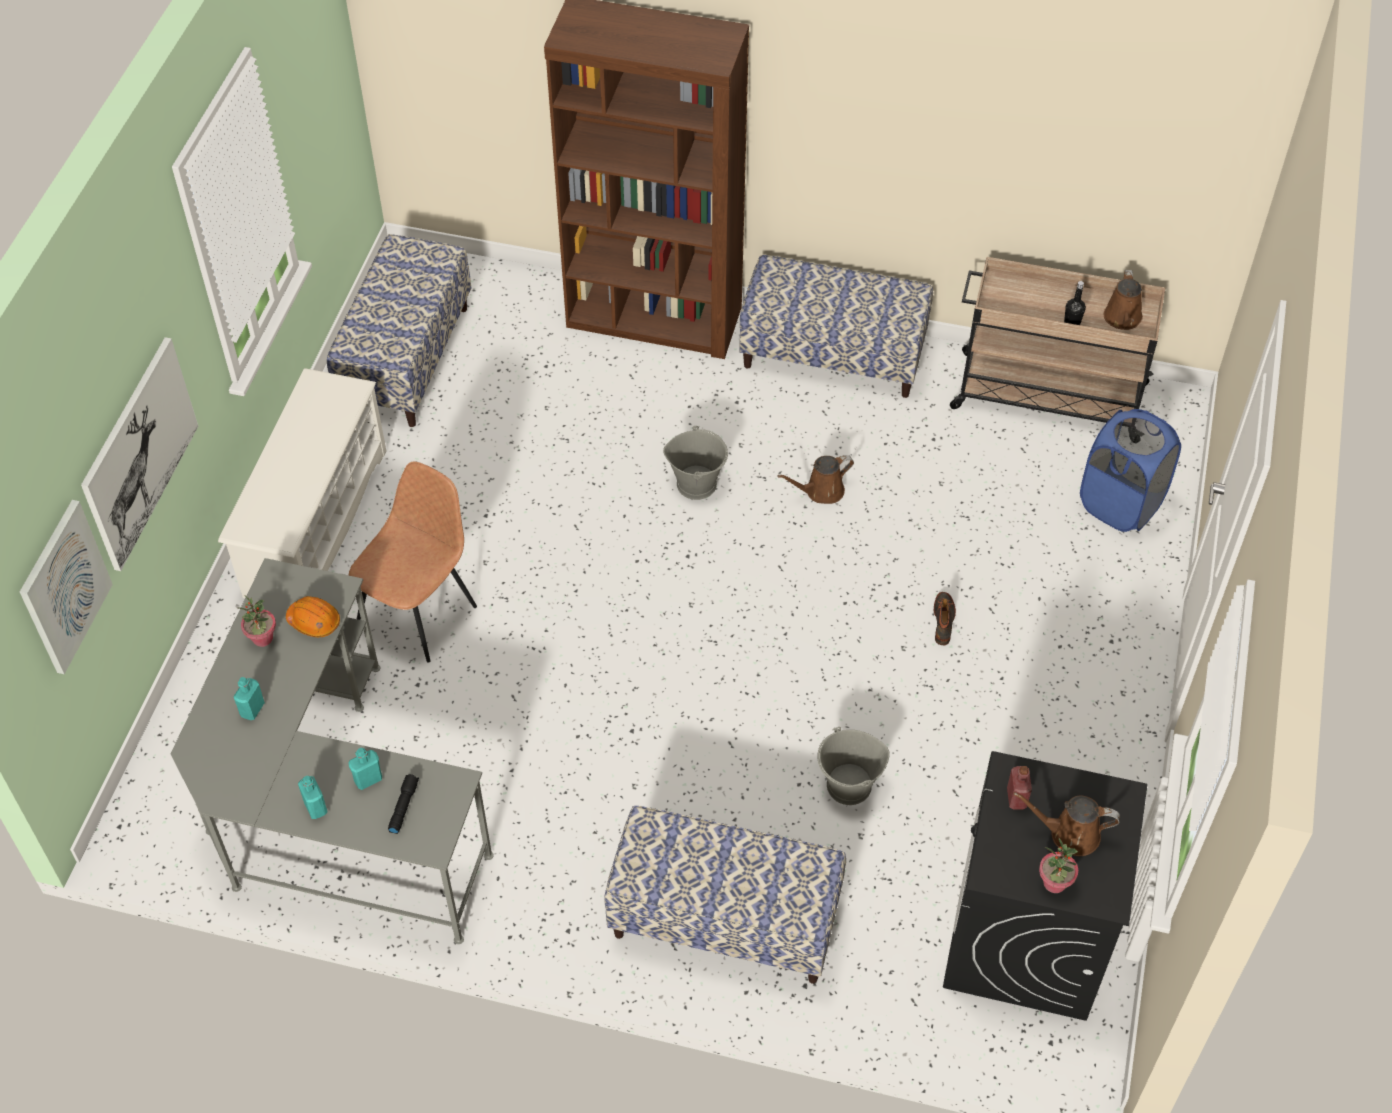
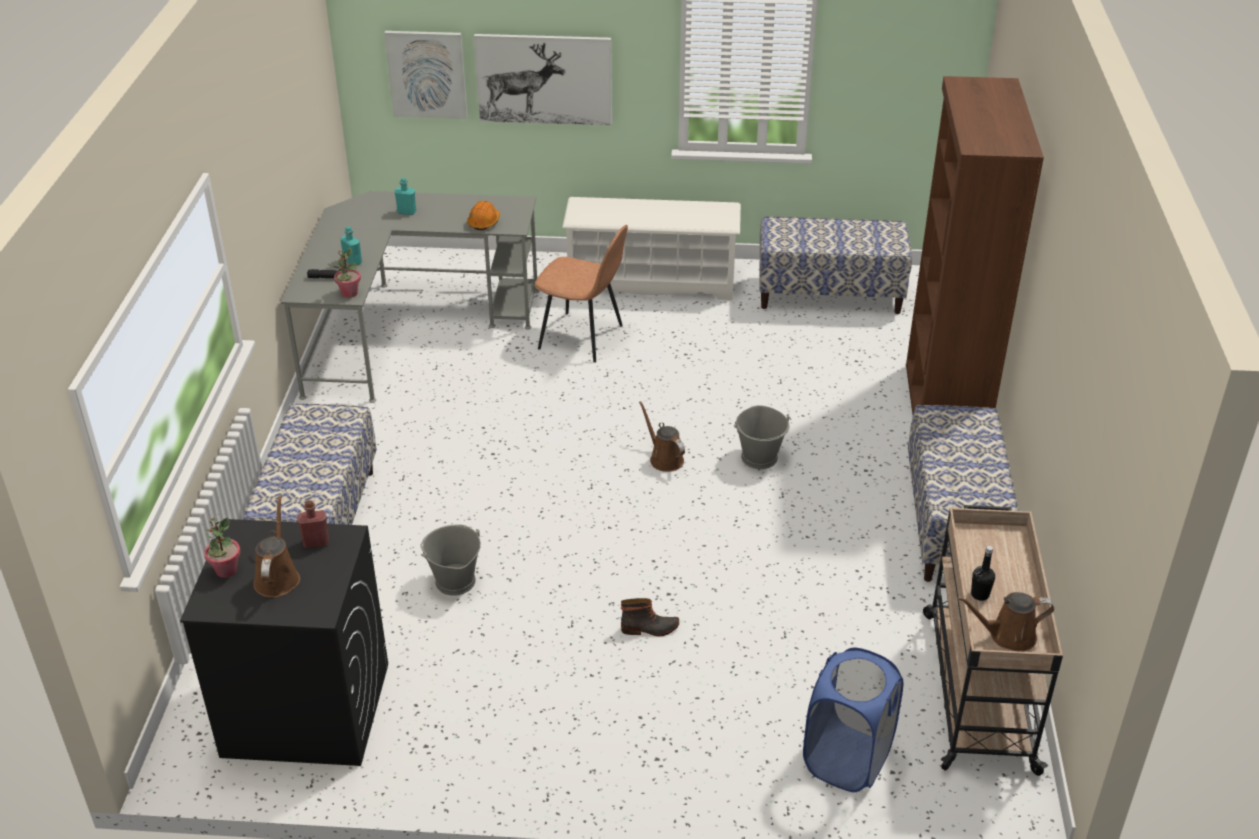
camera: 80 degrees right, 15 degrees down
potted plant [239,595,276,647] -> potted plant moved to [333,248,361,298]
turquoise bottle [298,776,328,819] -> none
brown watering can [777,455,854,504] -> brown watering can moved to [639,401,685,472]

